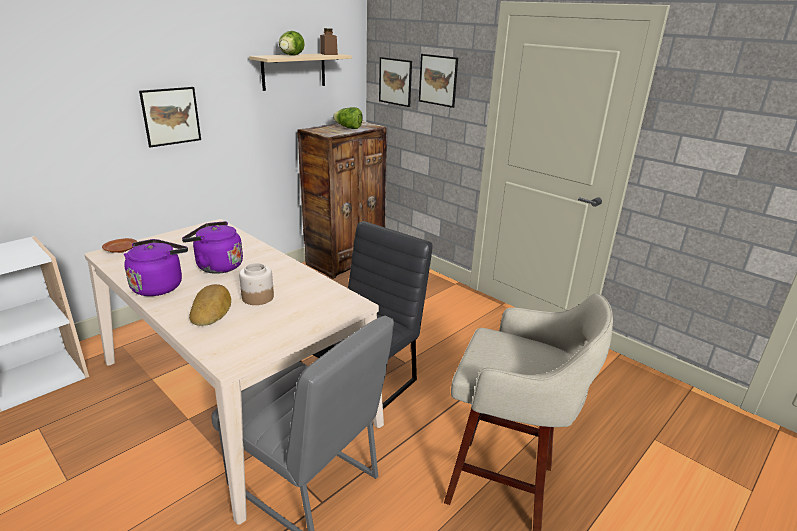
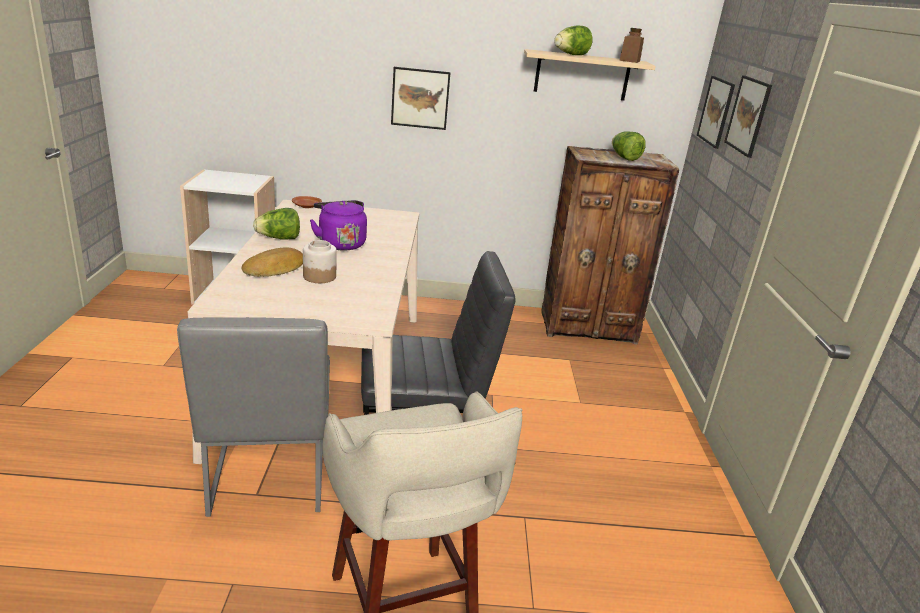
camera: 45 degrees right, 0 degrees up
purple kettle [124,239,188,296] -> lettuce [253,208,300,240]

